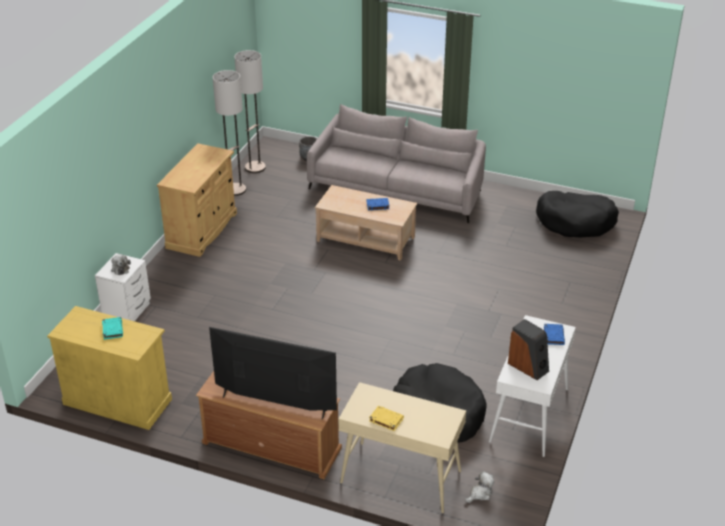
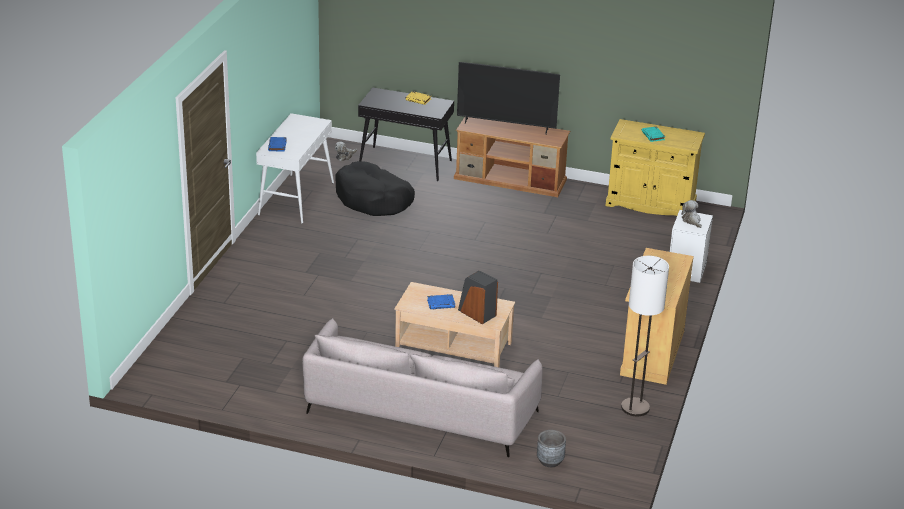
camera: 175 degrees right, 5 degrees down
floor lamp [234,50,266,173] -> none
beige console table [338,382,466,513] -> black console table [358,87,454,181]
speaker [508,319,549,380] -> speaker moved to [458,271,498,324]
black dog bed [536,191,619,237] -> none

